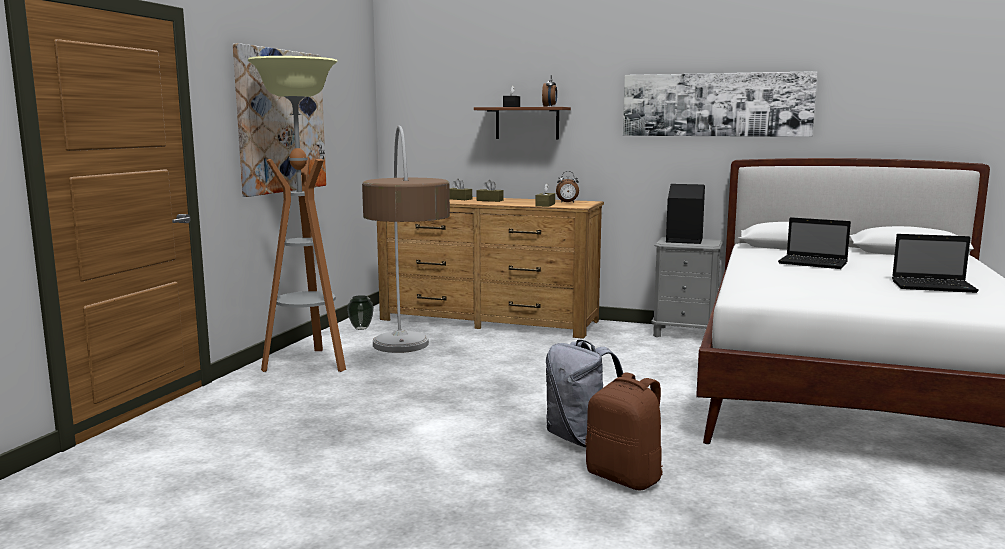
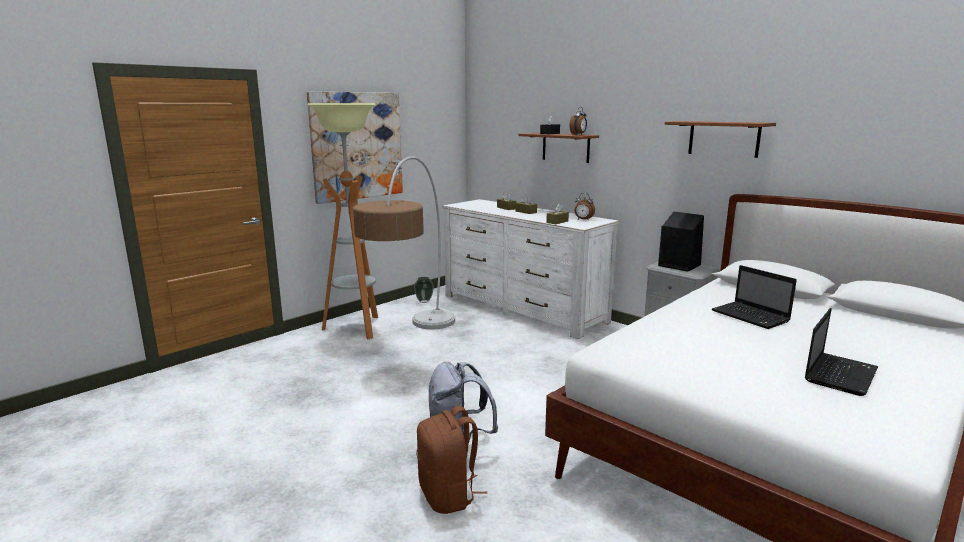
camera: 25 degrees right, 5 degrees up
brown dresser [377,197,604,339] -> white dresser [442,199,620,339]
picture [623,71,817,137] -> brown shelf [665,121,776,158]
laptop [892,234,979,293] -> laptop turned 90 degrees counterclockwise [805,308,878,396]

